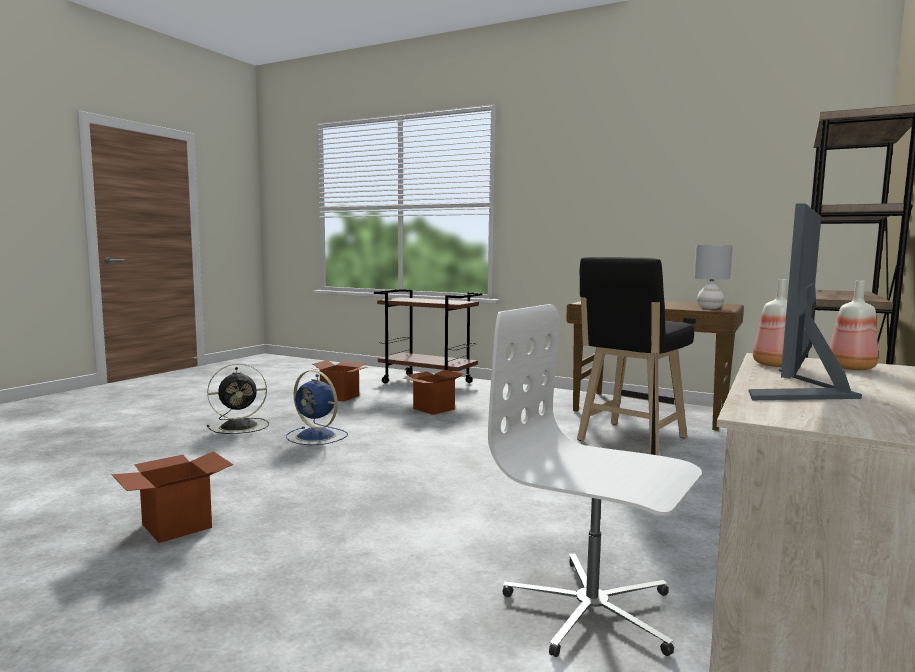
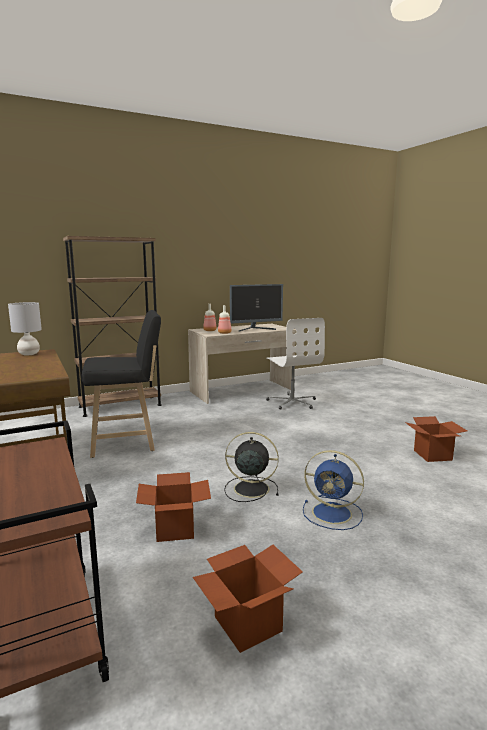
camera: 145 degrees left, 5 degrees up
black fan [207,363,269,434] -> black fan moved to [224,432,279,502]
blue fan [286,370,348,445] -> blue fan turned 135 degrees clockwise [303,450,364,530]

